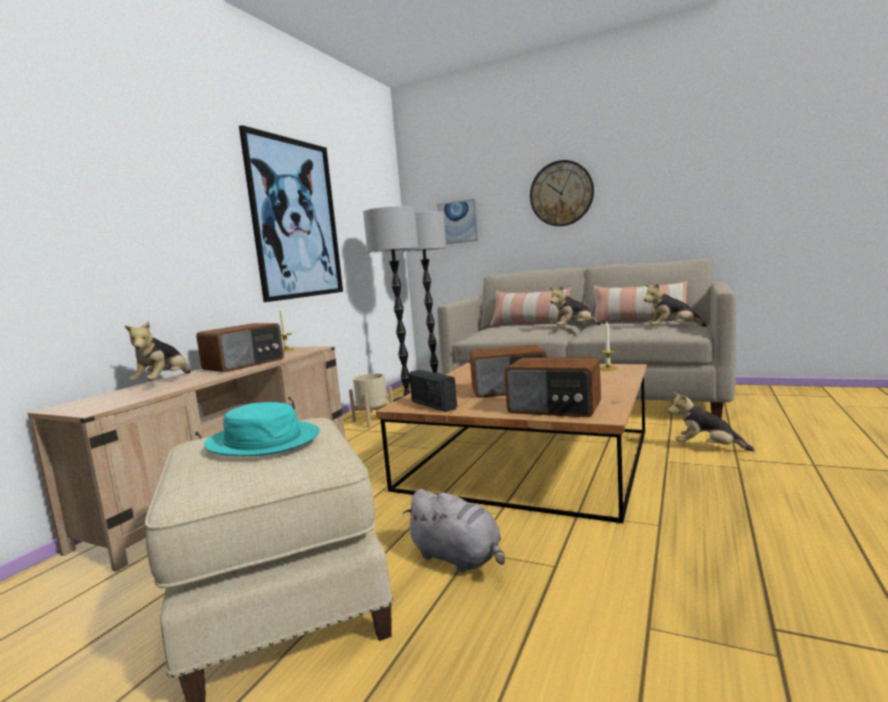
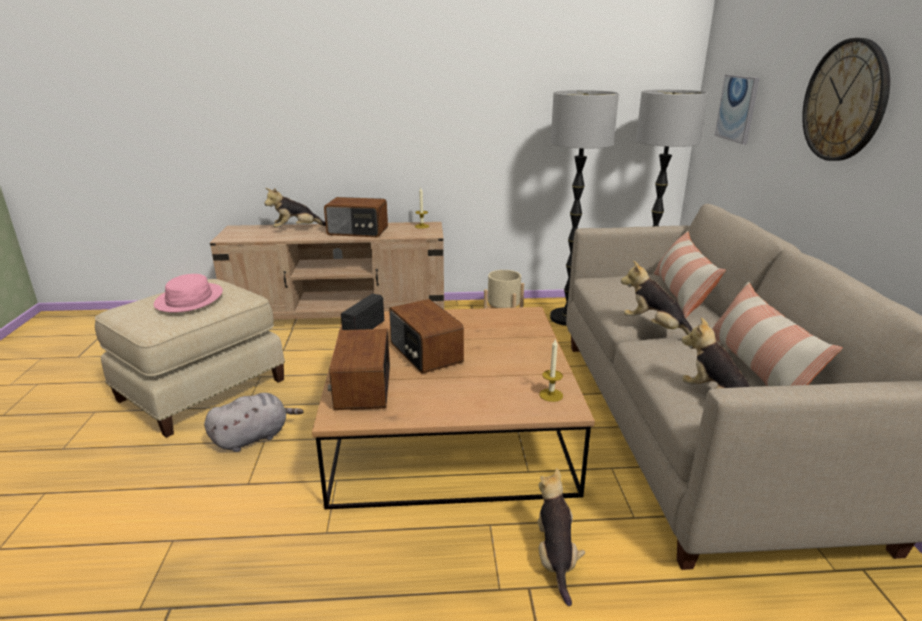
camera: 60 degrees right, 15 degrees up
turquoise hat [204,402,320,456] -> pink hat [154,274,223,312]
picture [239,125,343,302] -> none
grey plush toy [402,489,505,573] -> grey plush toy turned 135 degrees counterclockwise [204,393,304,452]

